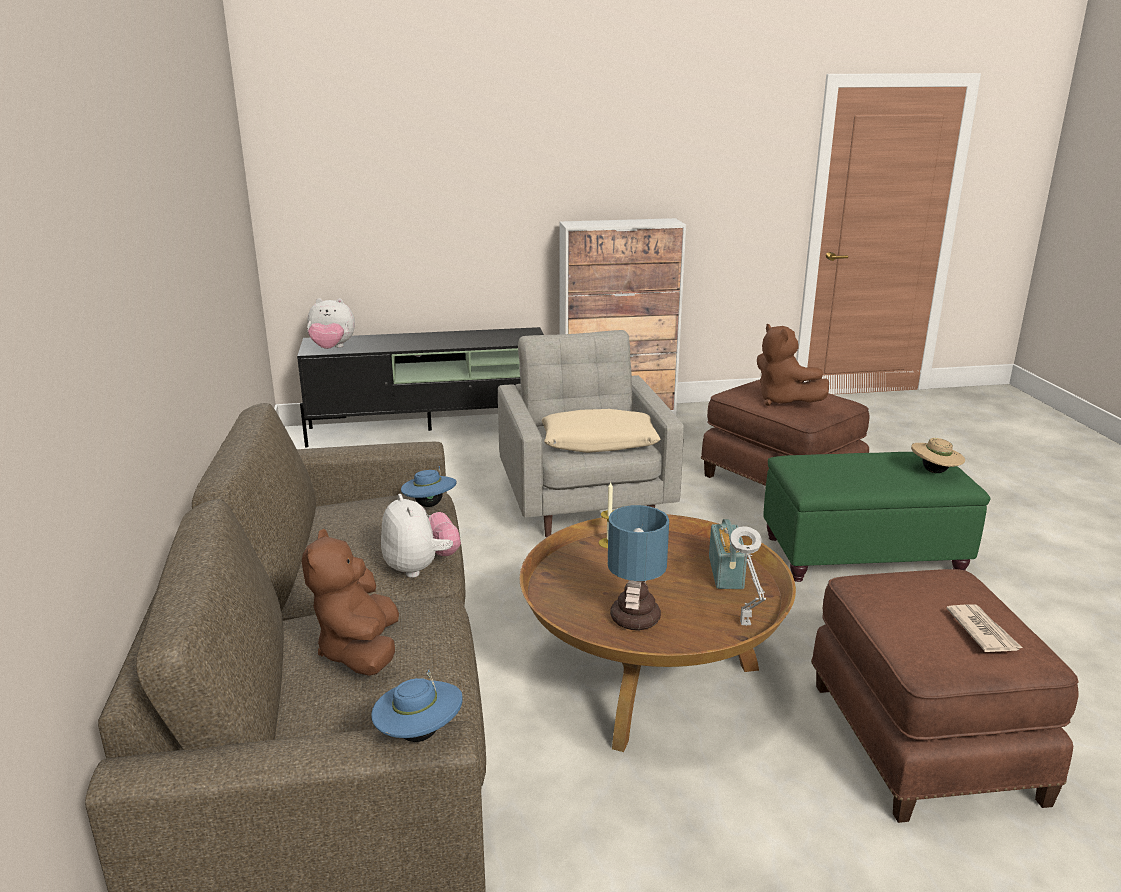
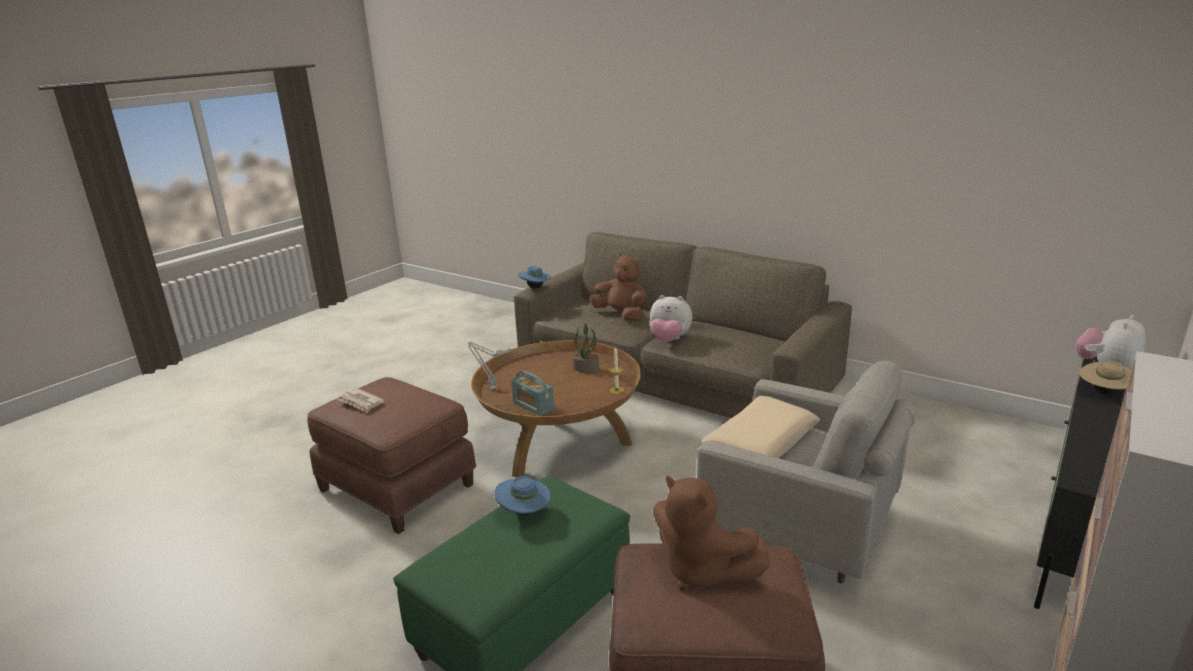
camera: 135 degrees right, 0 degrees up
blue hat [401,466,457,507] -> blue hat moved to [494,476,551,516]
table lamp [608,505,669,630] -> none
brown plush toy [757,324,829,406] -> brown plush toy turned 150 degrees counterclockwise [653,475,770,590]
beige hat [911,438,965,473] -> beige hat moved to [1080,360,1132,395]
none -> potted plant [572,323,599,372]

